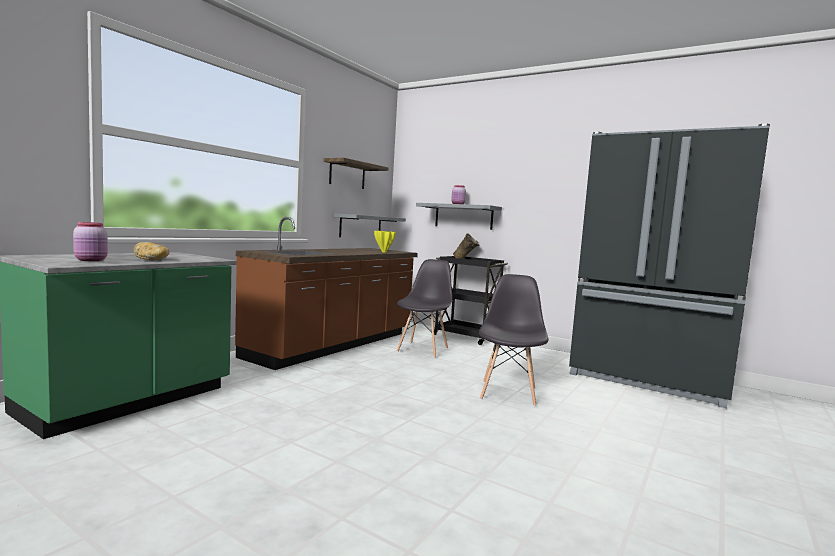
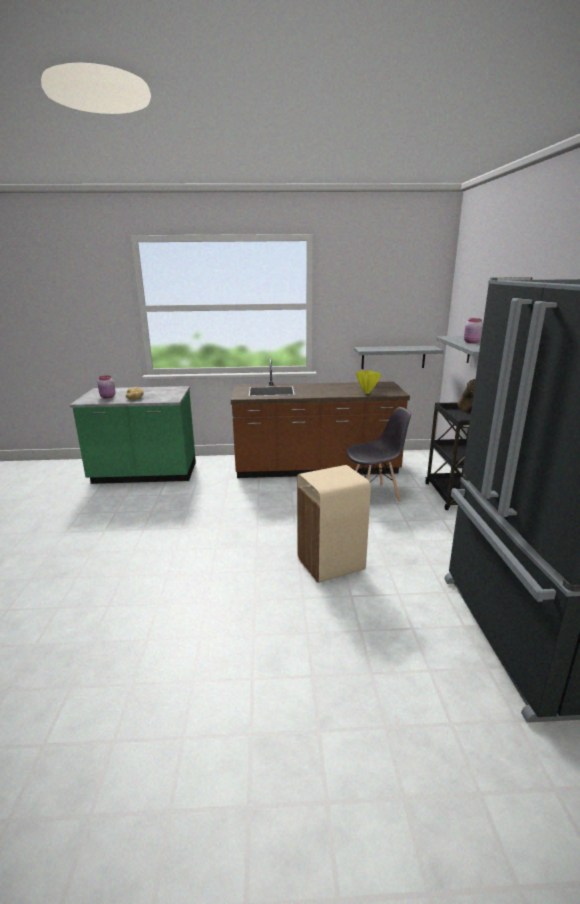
camera: 55 degrees right, 15 degrees up
shelf [324,158,388,189] -> none
grey chair [479,274,549,406] -> beige trash can [297,465,371,583]

